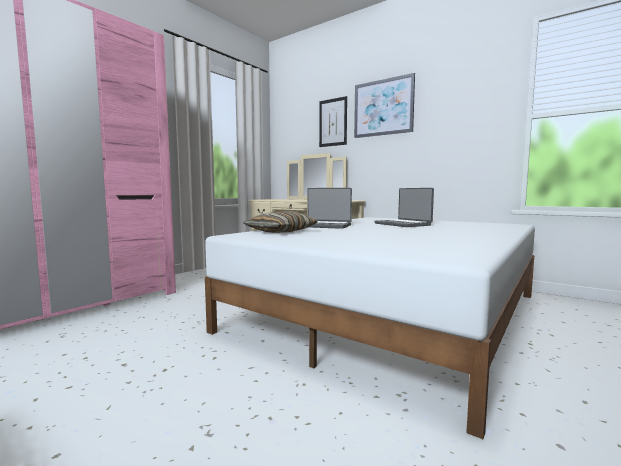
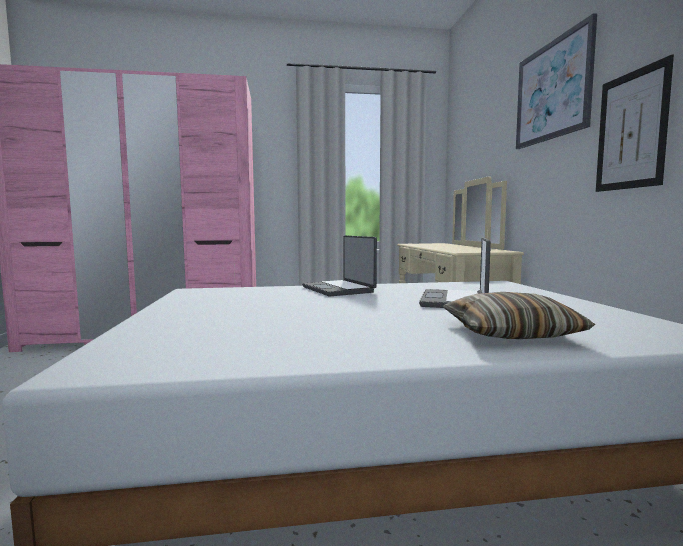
camera: 45 degrees right, 0 degrees up
pillow [243,211,318,233] -> pillow moved to [442,292,595,339]
picture [319,96,347,147] -> picture moved to [596,55,674,192]

